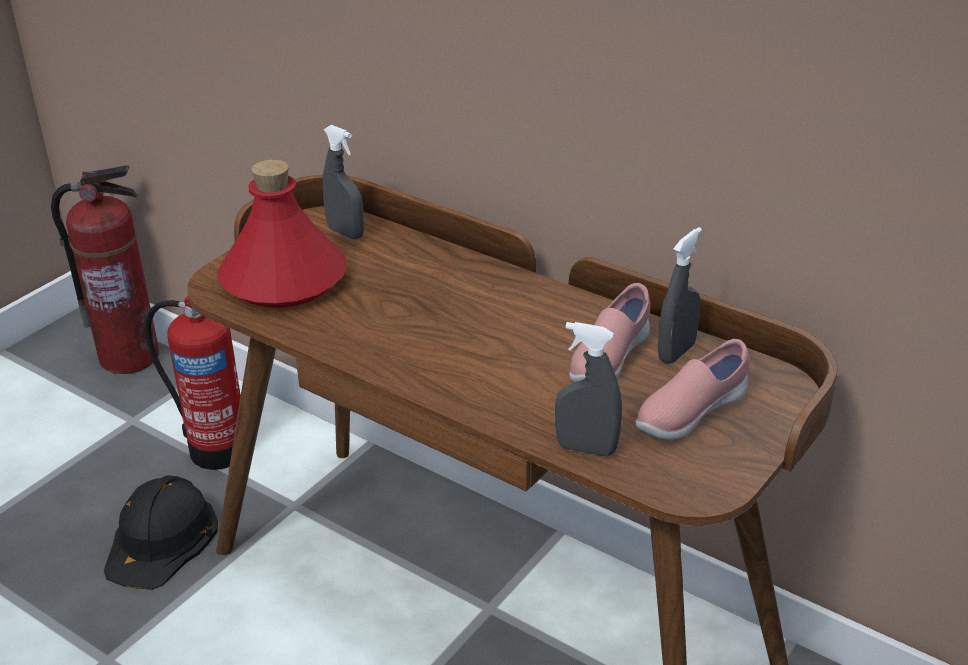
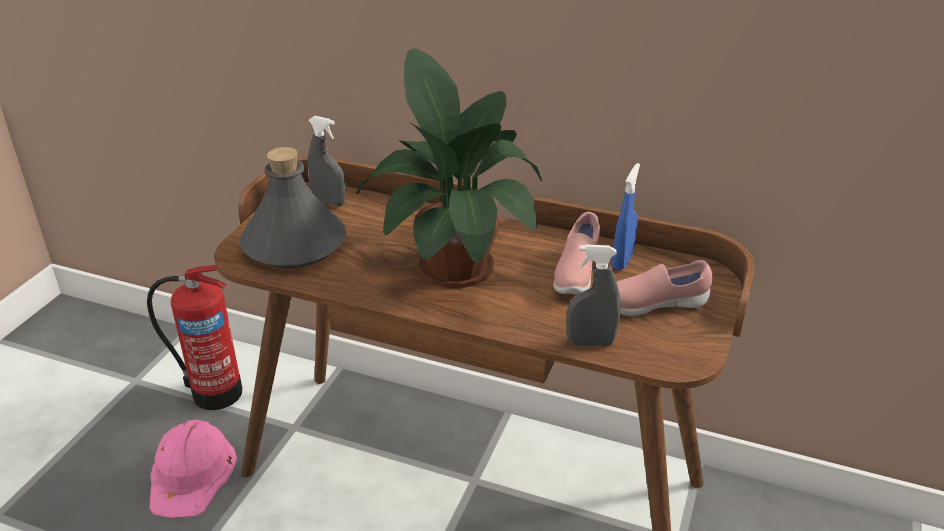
camera: 15 degrees left, 0 degrees up
fire extinguisher [51,165,159,374] -> none
black hard hat [104,475,218,590] -> pink hard hat [150,420,237,519]
red bottle [218,160,347,308] -> grey bottle [240,147,346,269]
pink shoe [635,339,750,440] -> pink shoe turned 45 degrees clockwise [617,260,713,316]
grey spray bottle [658,227,702,364] -> blue spray bottle [612,163,640,270]
none -> potted plant [356,48,542,288]

